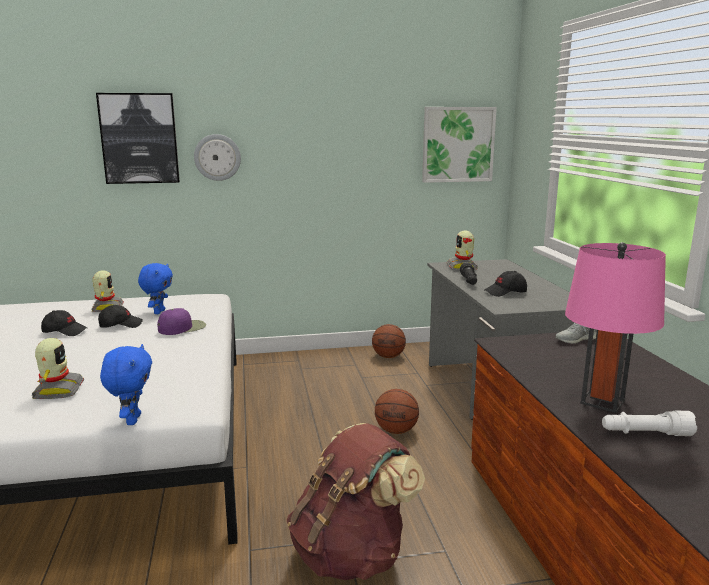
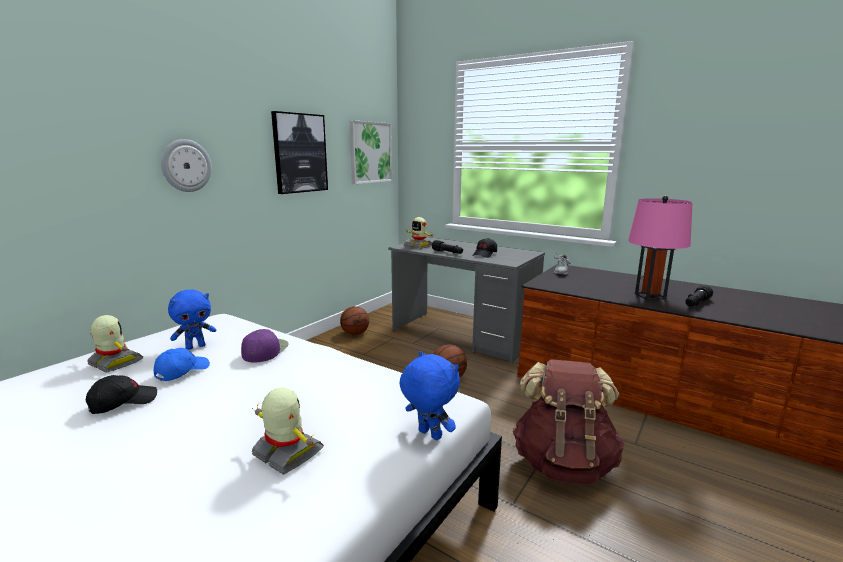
camera: 45 degrees left, 0 degrees up
picture [96,93,180,184] -> picture moved to [271,111,328,194]
black cap [98,305,143,328] -> blue cap [154,348,210,381]
blue plush toy [138,263,173,314] -> blue plush toy turned 90 degrees clockwise [168,289,216,350]
white flashlight [602,411,697,436] -> black flashlight [685,285,713,306]

